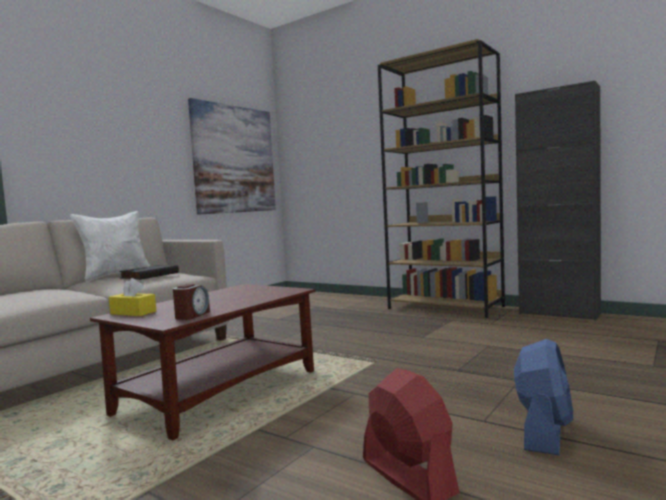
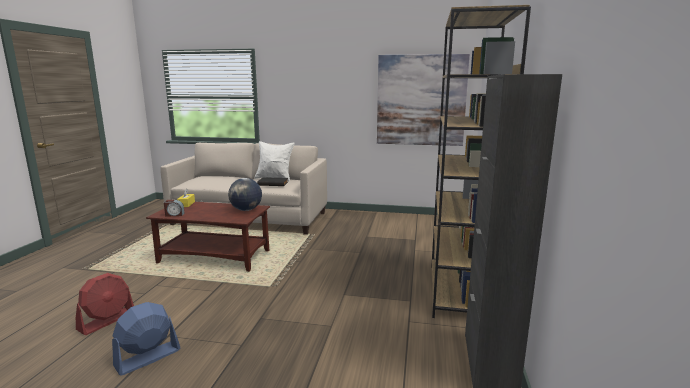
camera: 65 degrees right, 10 degrees up
blue fan [514,339,573,455] -> blue fan turned 135 degrees clockwise [112,302,180,375]
none -> globe [228,178,262,211]

